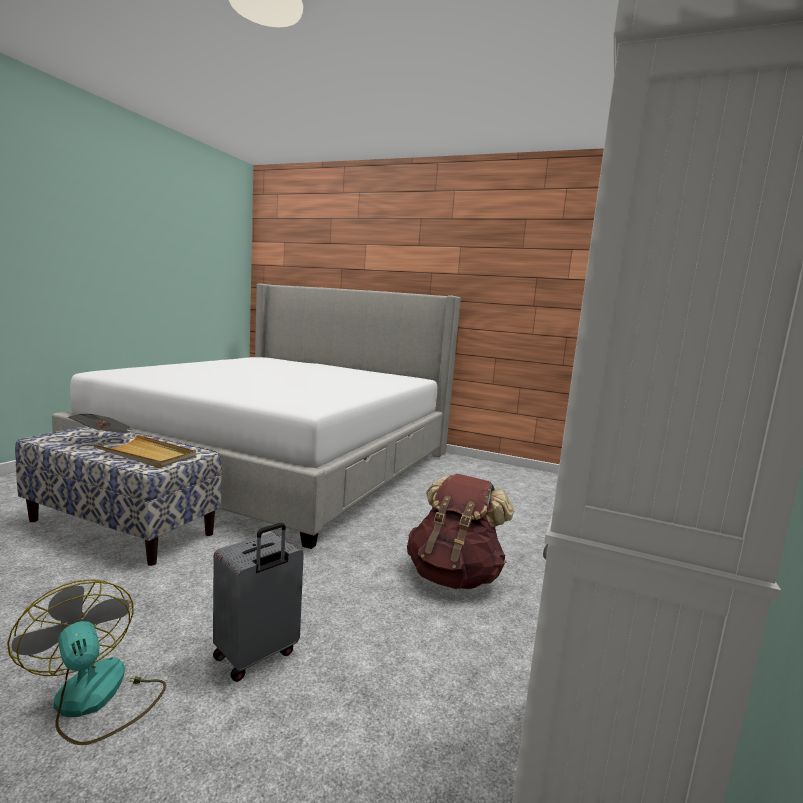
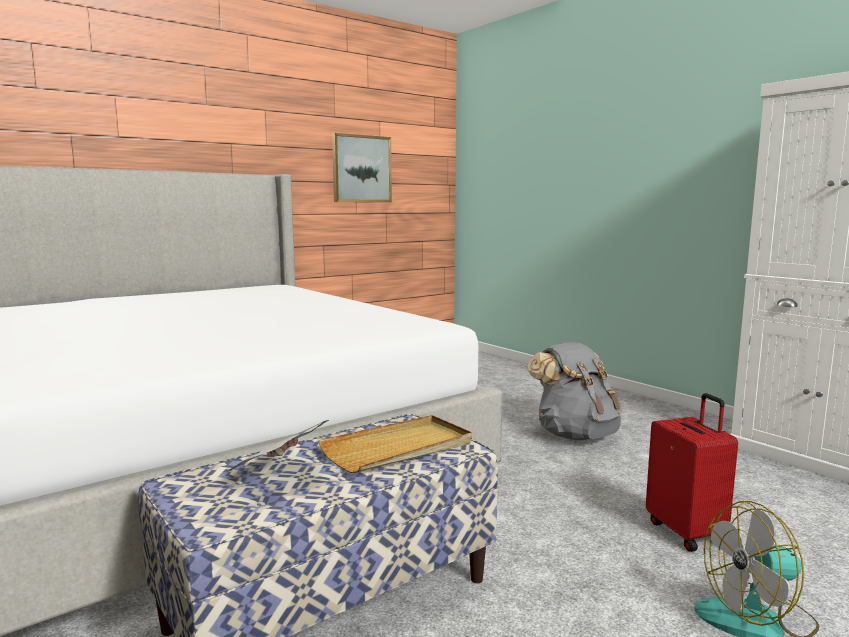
camera: 60 degrees left, 0 degrees up
grey suitcase [213,523,304,682] -> red suitcase [646,393,738,552]
brown backpack [407,474,514,589] -> grey backpack [527,342,623,440]
none -> picture [332,133,392,202]

